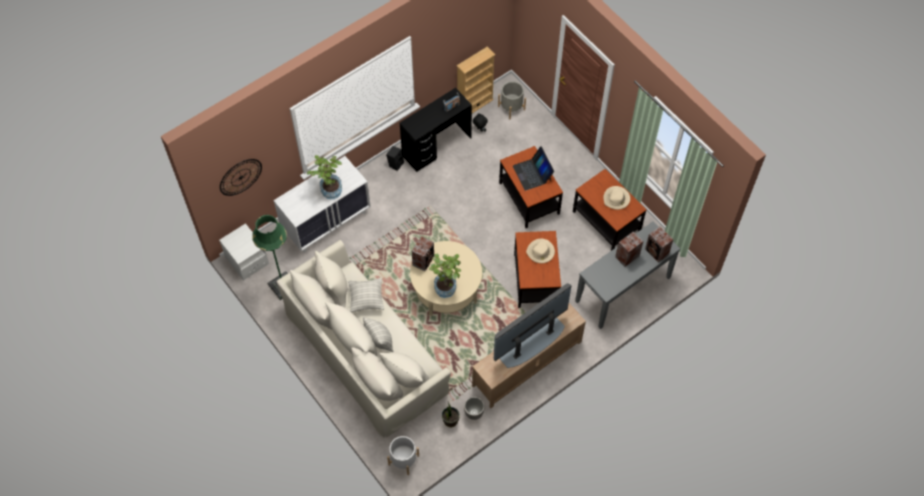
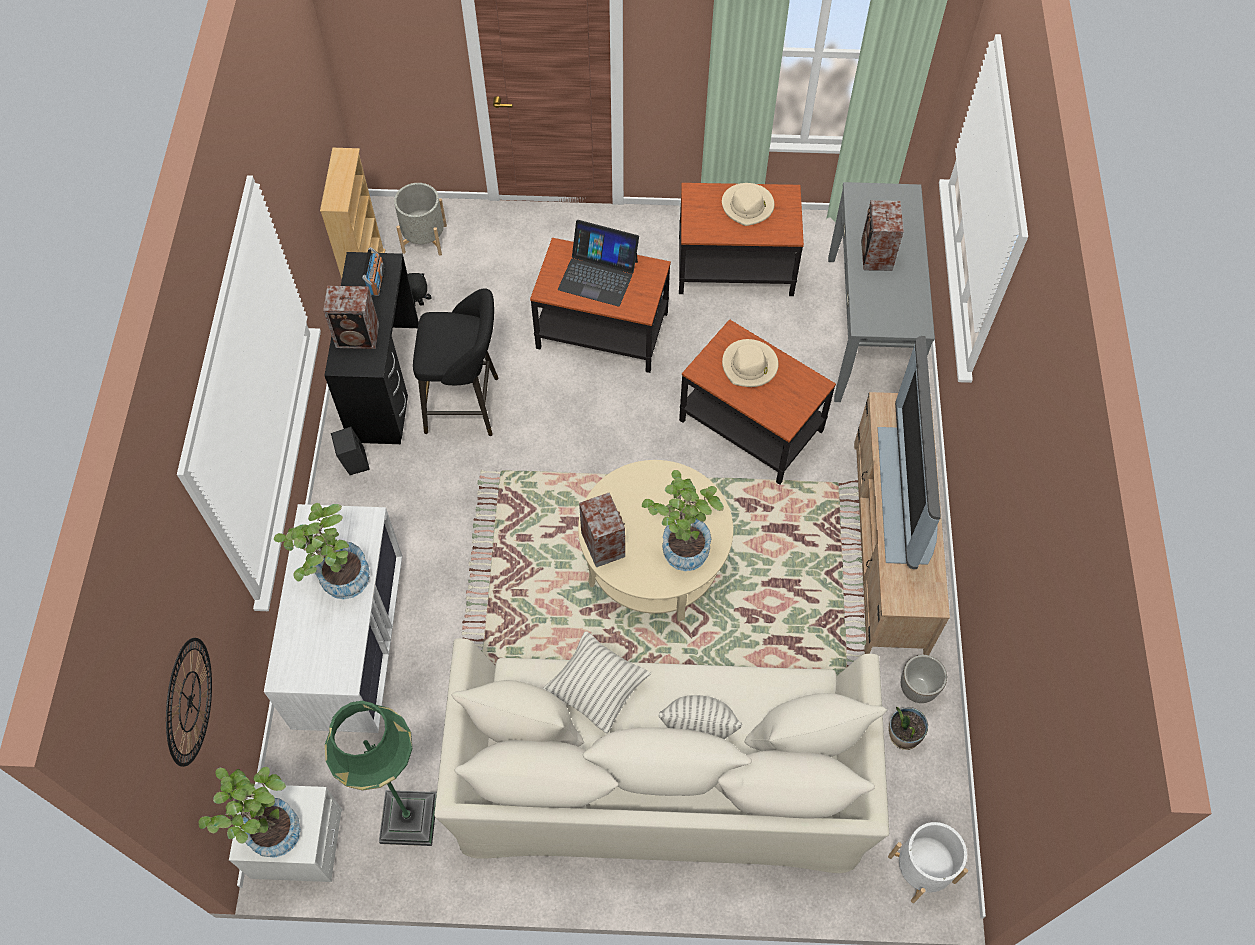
camera: 50 degrees left, 0 degrees up
speaker [645,226,673,262] -> speaker moved to [323,286,379,349]
none -> potted plant [199,767,301,858]
none -> black stool [413,288,499,436]

